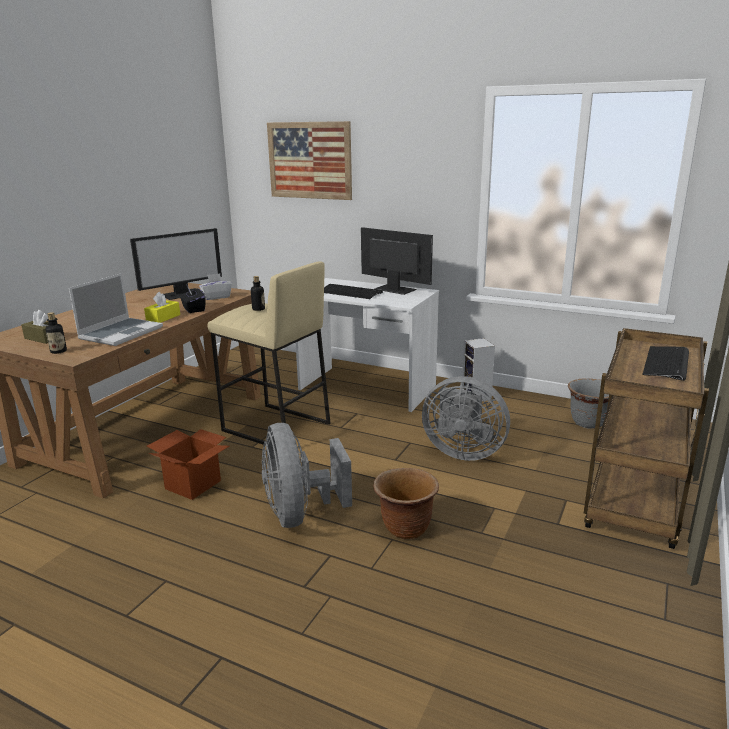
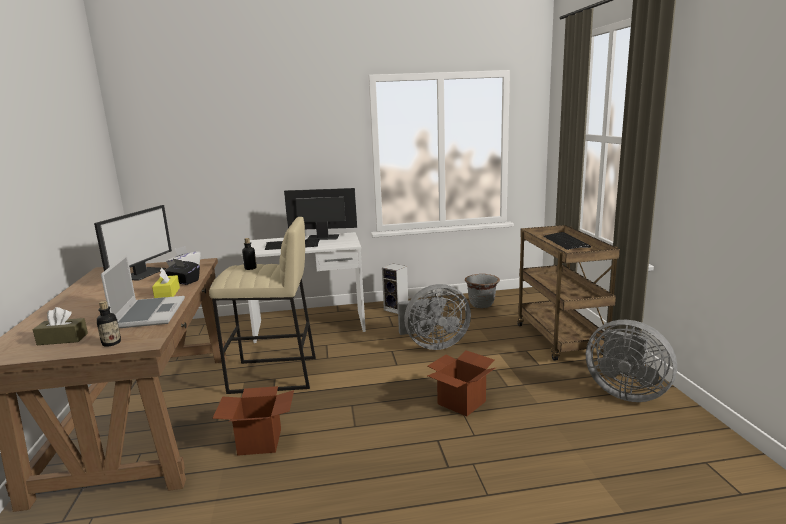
camera: 35 degrees left, 5 degrees down
grey fan [262,423,352,528] -> grey fan moved to [586,320,677,402]
picture [267,121,352,200] -> none
brown planter [373,468,439,539] -> cardboard box [427,350,495,417]

